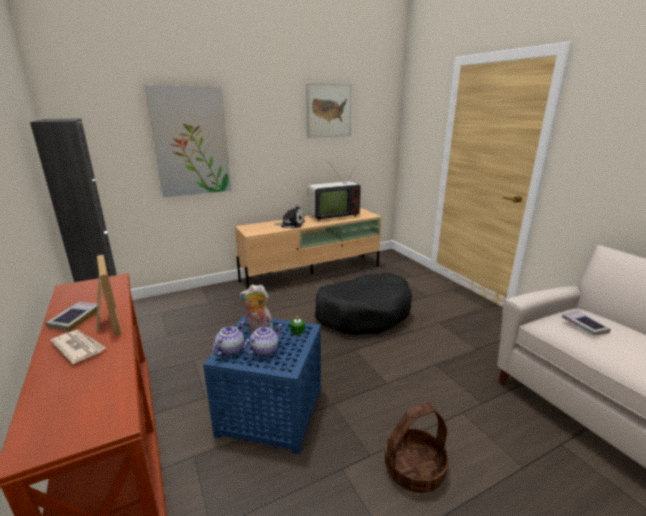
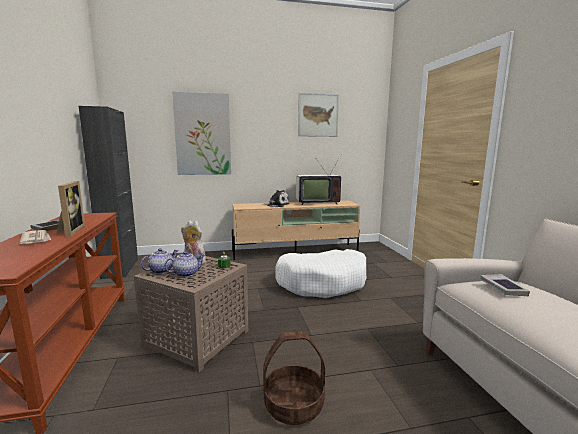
camera: 15 degrees right, 10 degrees down
blue side table [203,315,321,454] -> brown side table [134,256,248,372]
black dog bed [314,273,412,335] -> white dog bed [275,249,366,298]

